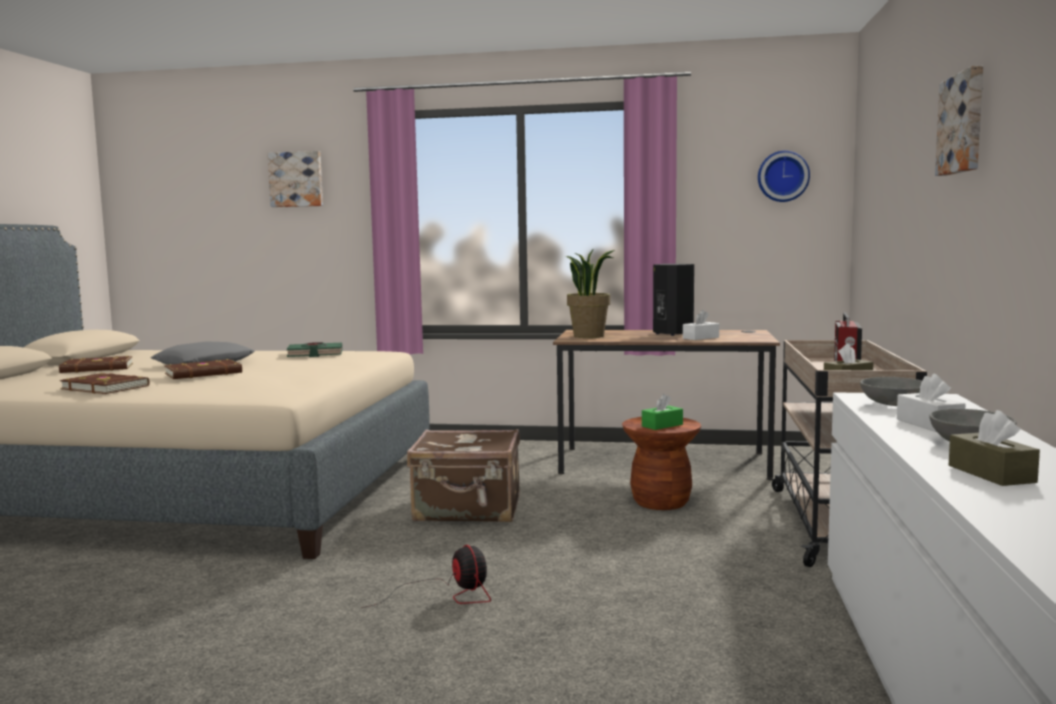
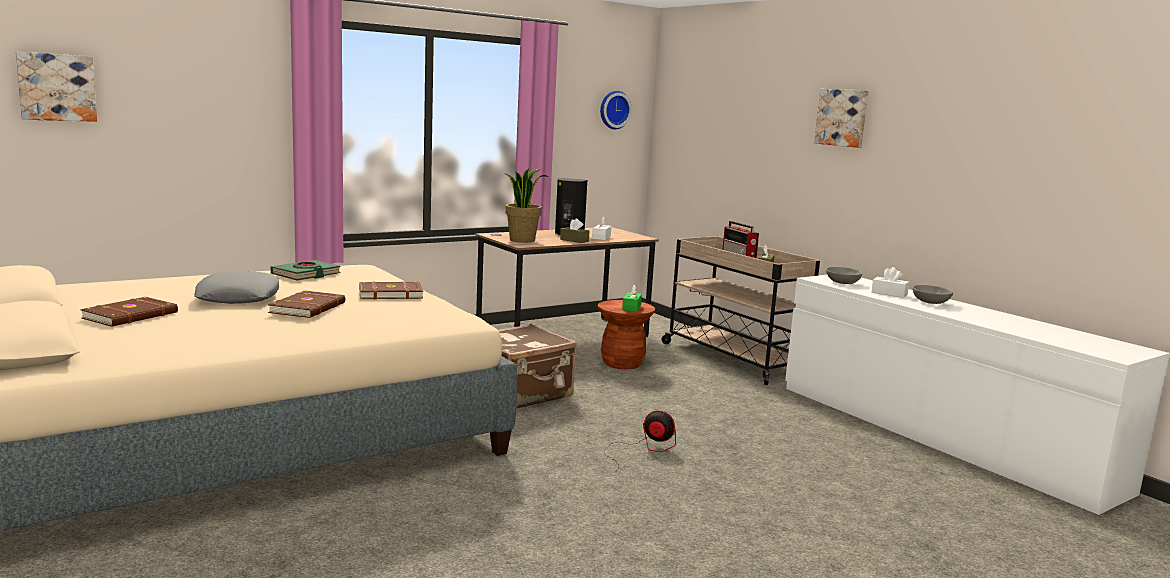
camera: 45 degrees left, 5 degrees up
brown book [60,373,150,394] -> brown book moved to [359,281,423,300]
picture [267,151,323,207] -> picture moved to [16,52,97,122]
brown tissue box [949,410,1040,486] -> brown tissue box moved to [560,218,590,243]

